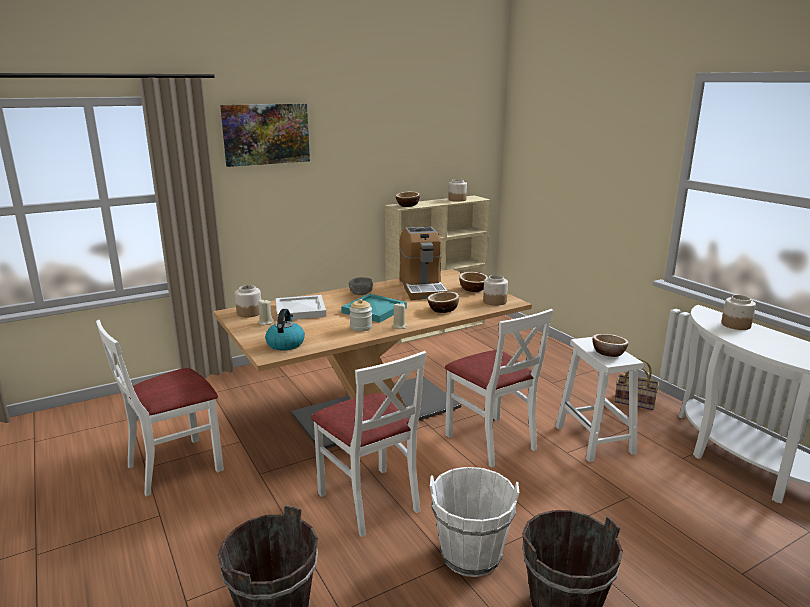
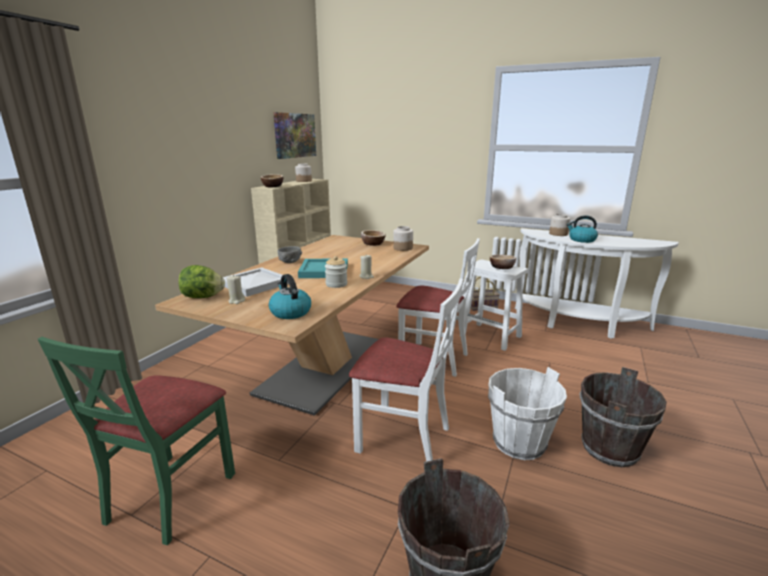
camera: 35 degrees left, 0 degrees up
white chair [96,320,224,497] -> green chair [38,337,235,545]
picture [220,104,310,167] -> picture moved to [273,112,316,159]
jar [235,285,261,318] -> lettuce [179,265,225,298]
coffee machine [399,227,448,300] -> none
bowl [427,292,459,313] -> none
none -> kettle [567,215,598,243]

